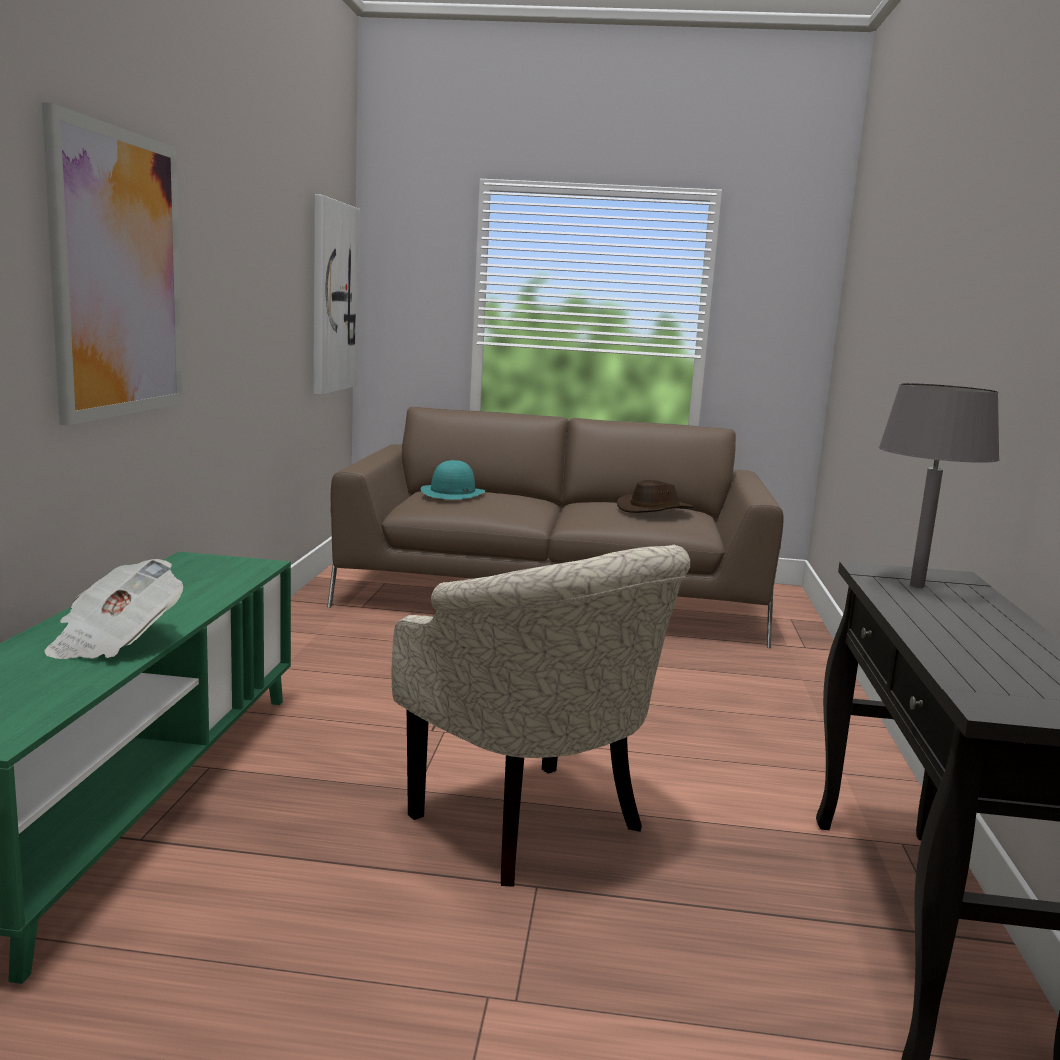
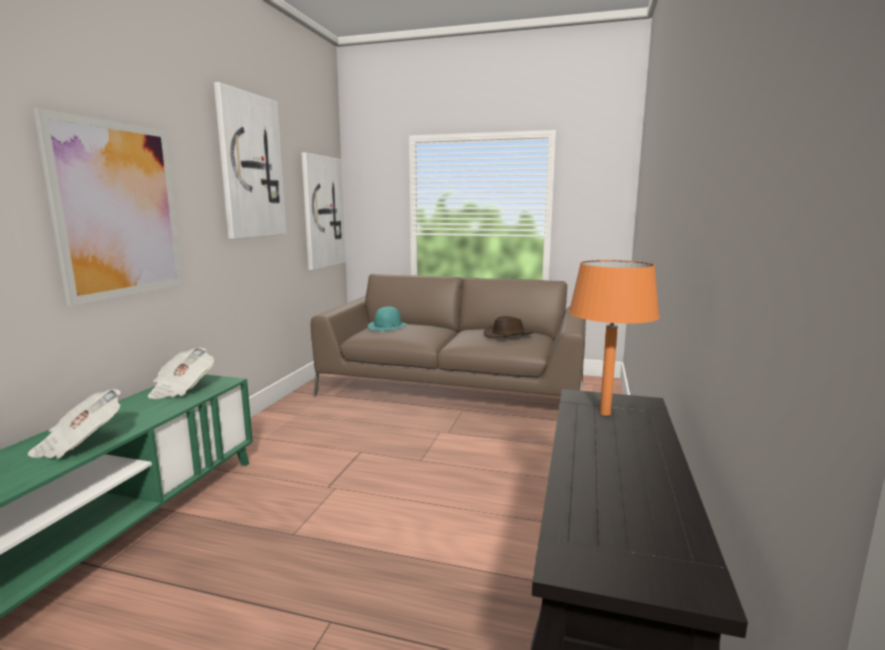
camera: 10 degrees right, 0 degrees up
beige armchair [391,545,690,887] -> none
grey table lamp [879,383,1000,588] -> orange table lamp [569,260,660,416]
none -> newspaper [148,348,214,399]
none -> picture [214,82,287,239]

